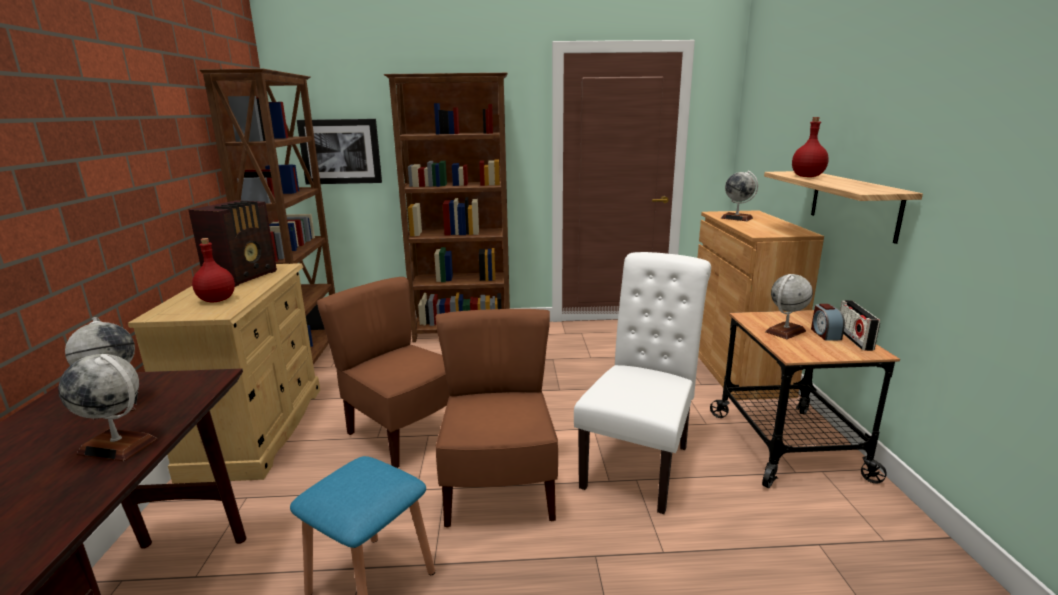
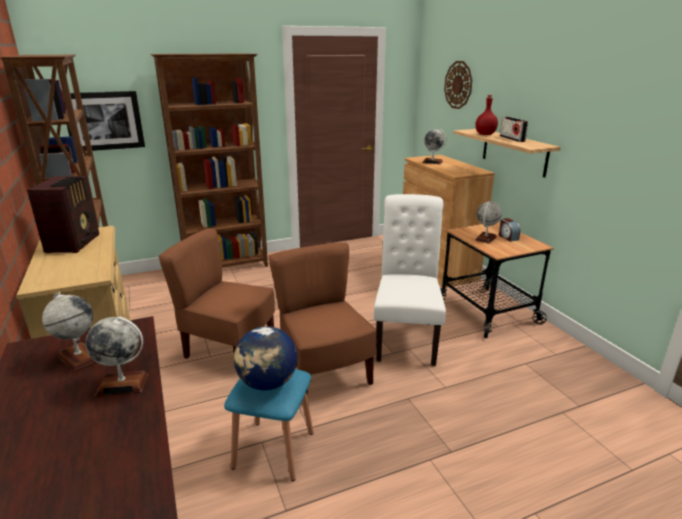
camera: 20 degrees left, 5 degrees up
red bottle [192,238,235,303] -> none
radio [840,300,880,351] -> radio moved to [500,116,528,142]
none -> globe [234,326,297,390]
none -> wall clock [444,61,472,109]

